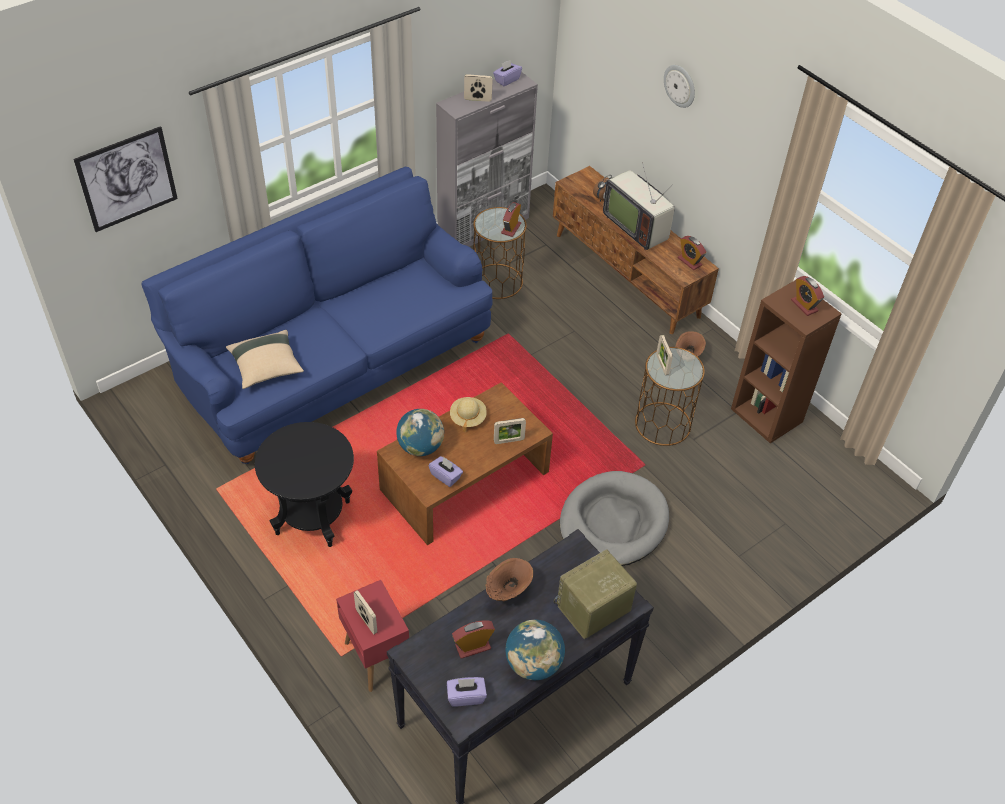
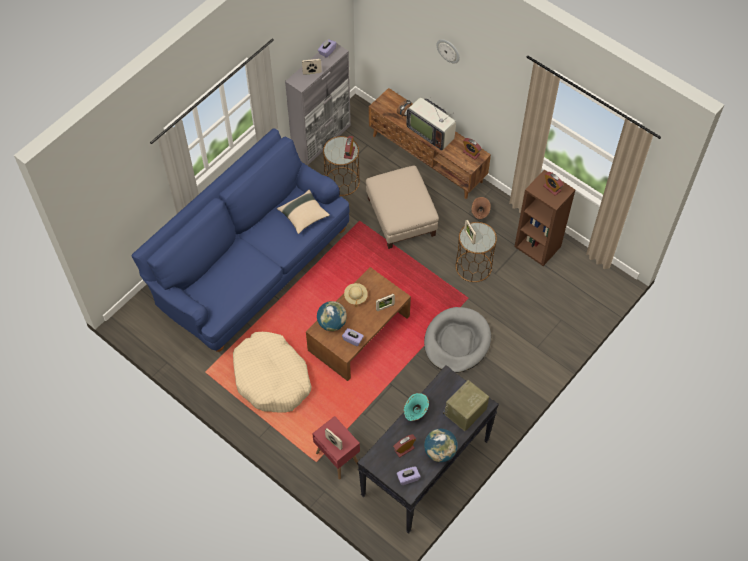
camera: 10 degrees left, 10 degrees up
picture [73,126,178,232] -> none
beige pillow [226,330,304,389] -> beige pillow moved to [277,190,330,234]
black side table [255,422,354,547] -> beige dog bed [233,332,311,413]
brown vase [486,558,533,601] -> turquoise vase [403,393,429,421]
none -> beige ottoman [366,166,439,249]

